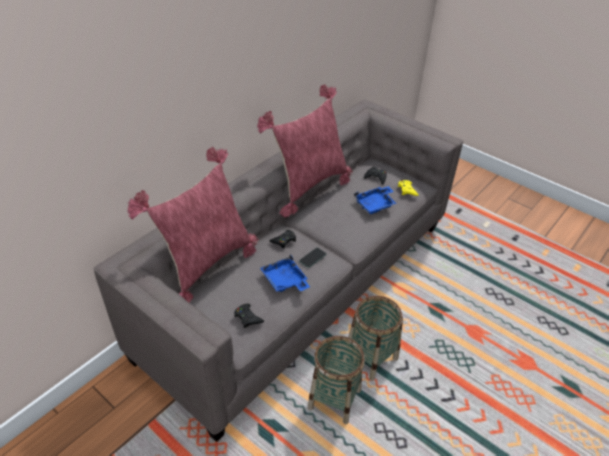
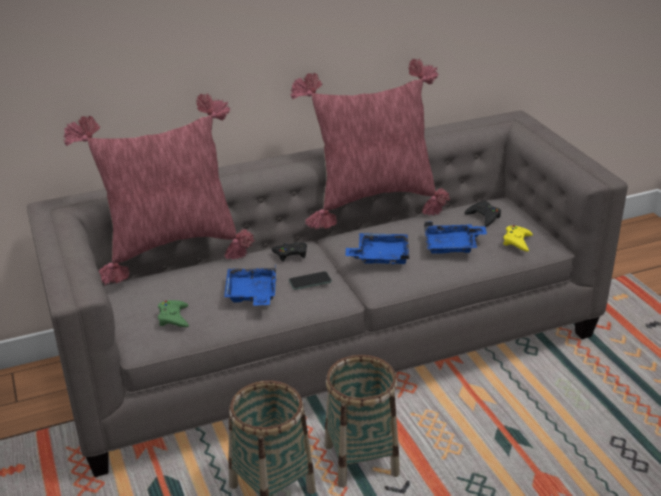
camera: 30 degrees right, 10 degrees down
black game controller [234,304,264,328] -> green game controller [158,300,189,327]
none -> blue tray [345,233,409,264]

